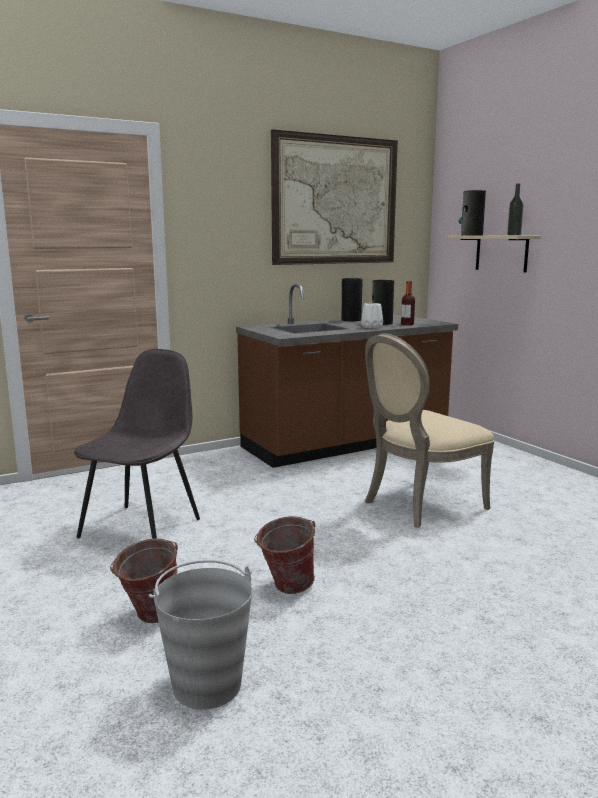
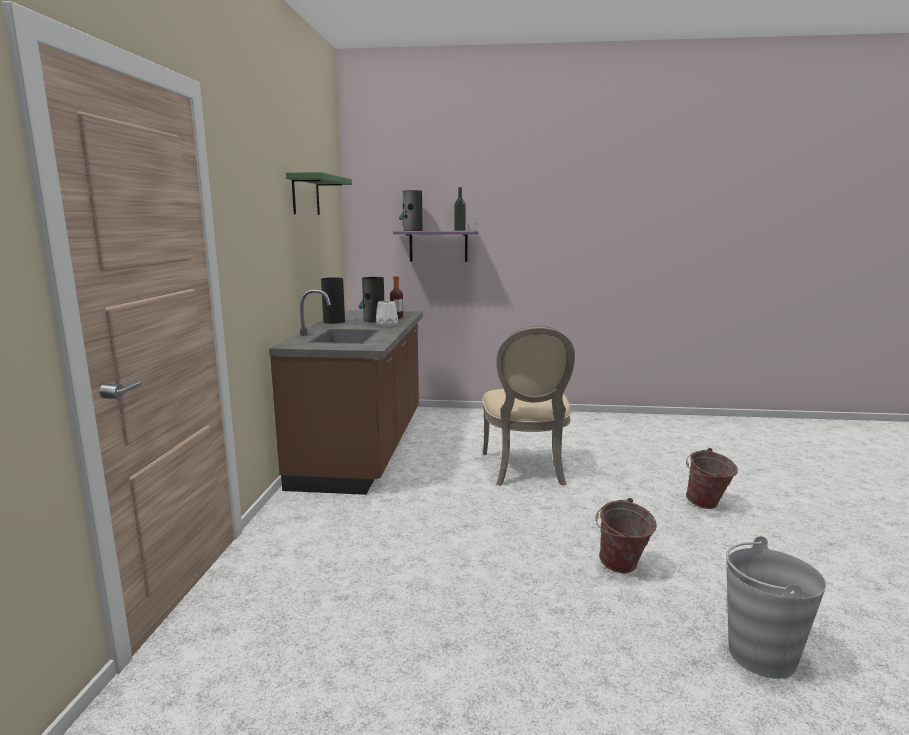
camera: 55 degrees left, 0 degrees up
grey chair [74,349,200,539] -> none
bucket [110,538,178,623] -> bucket moved to [686,448,738,509]
picture [271,129,398,265] -> green shelf [286,172,352,215]
beige shelf [448,236,540,273] -> purple shelf [393,231,479,262]

